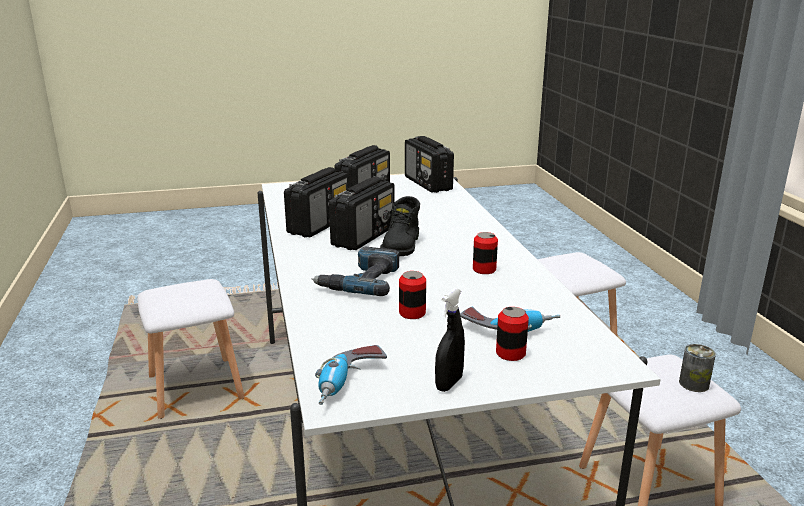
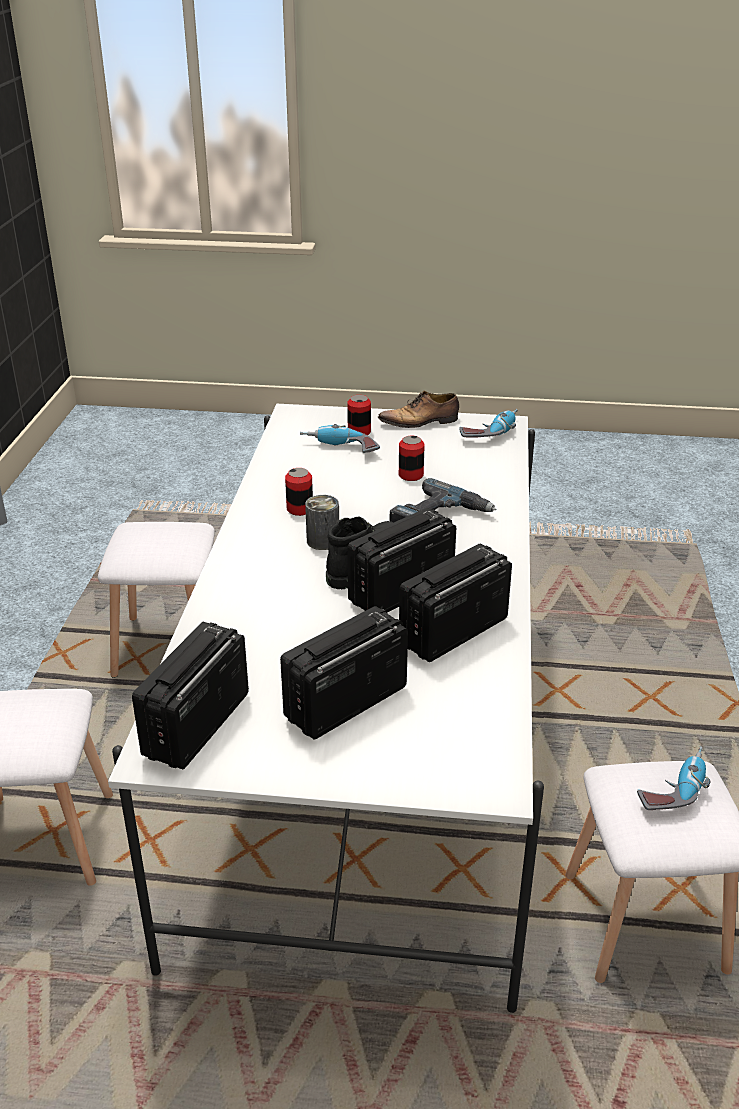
camera: 160 degrees left, 10 degrees up
radio [405,136,454,193] -> radio turned 150 degrees counterclockwise [132,622,249,770]
black spray bottle [435,288,465,392] -> shoe [378,391,459,428]
can [679,344,716,392] -> can moved to [305,495,339,550]
none -> power drill [637,746,711,810]

